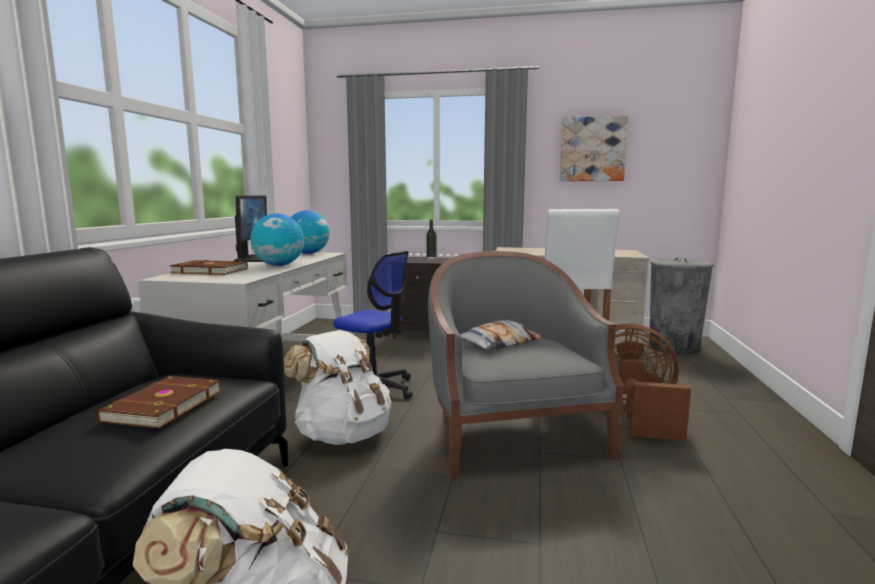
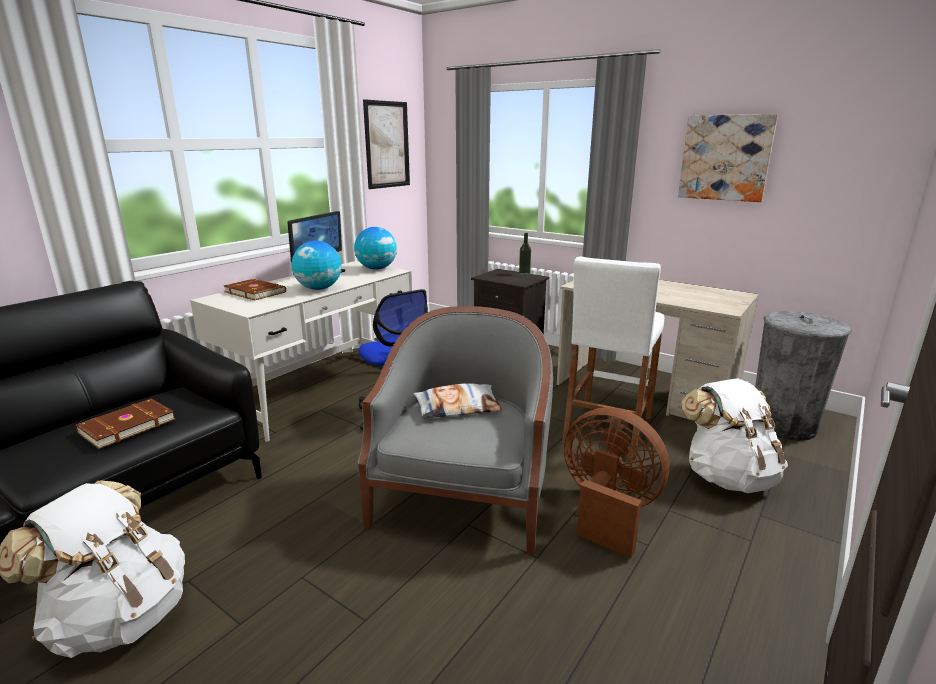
camera: 25 degrees right, 10 degrees up
white backpack [284,330,391,445] -> white backpack moved to [682,378,788,493]
none -> picture [363,99,410,189]

